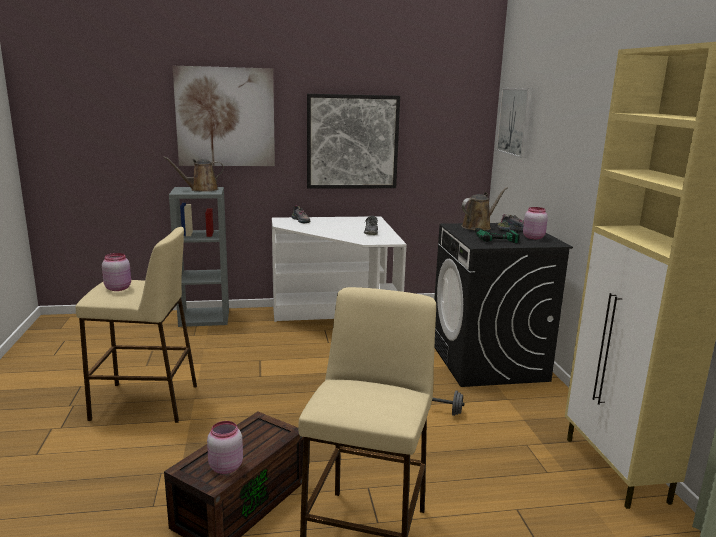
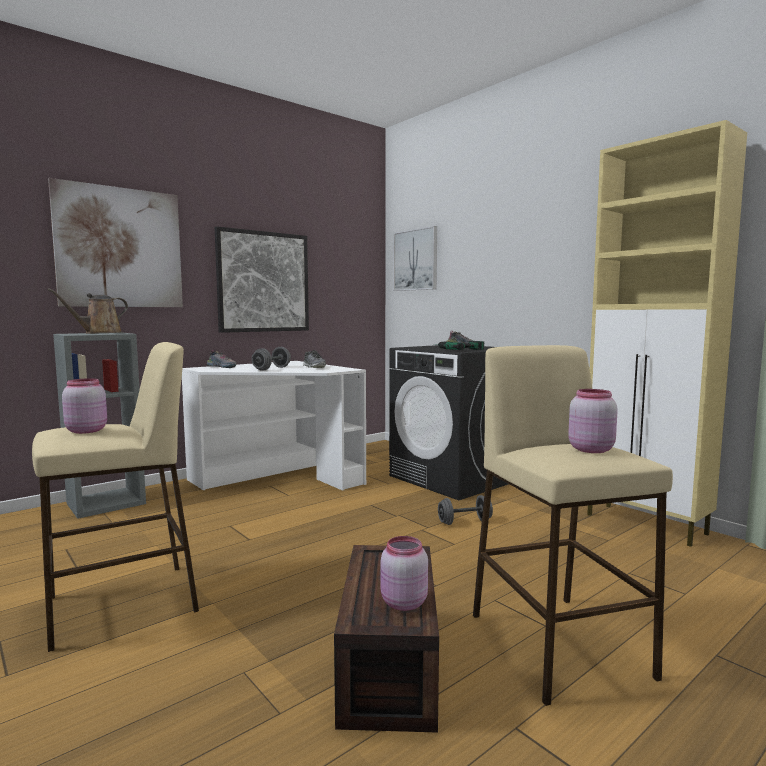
camera: 30 degrees left, 10 degrees down
brown watering can [462,187,508,230] -> none
pink jar [523,207,548,240] -> pink jar moved to [568,389,618,453]
none -> grey dumbbell [251,347,291,371]

